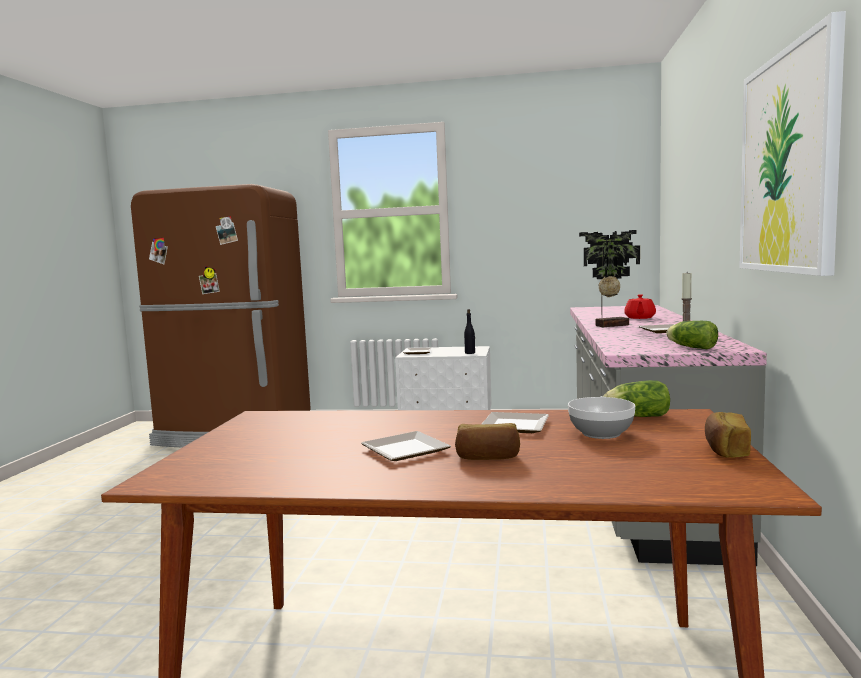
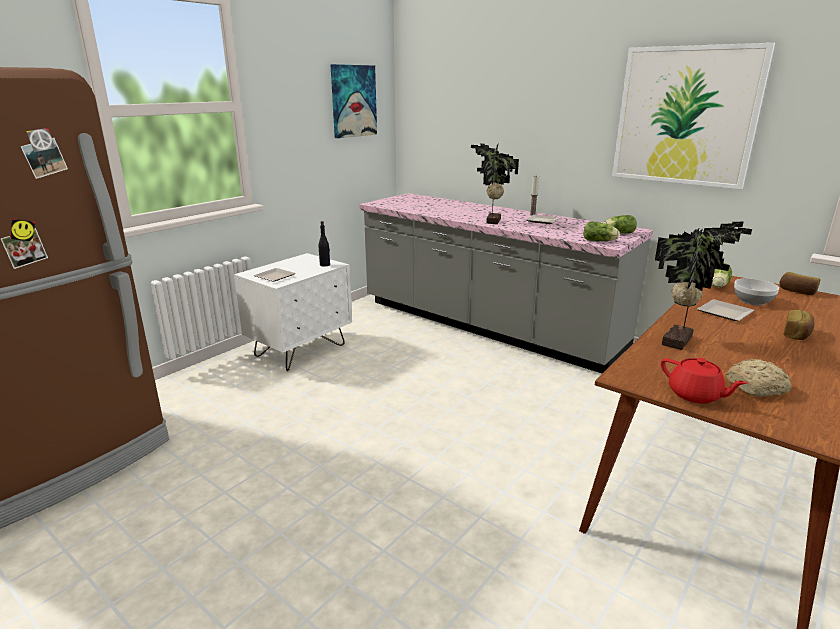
camera: 60 degrees left, 15 degrees up
plate [361,431,451,461] -> none
red teapot [624,294,656,319] -> red teapot moved to [661,358,748,404]
none -> picture [330,64,377,138]
none -> lettuce [584,221,620,241]
none -> potted plant [655,221,752,350]
none -> bread [726,359,791,397]

